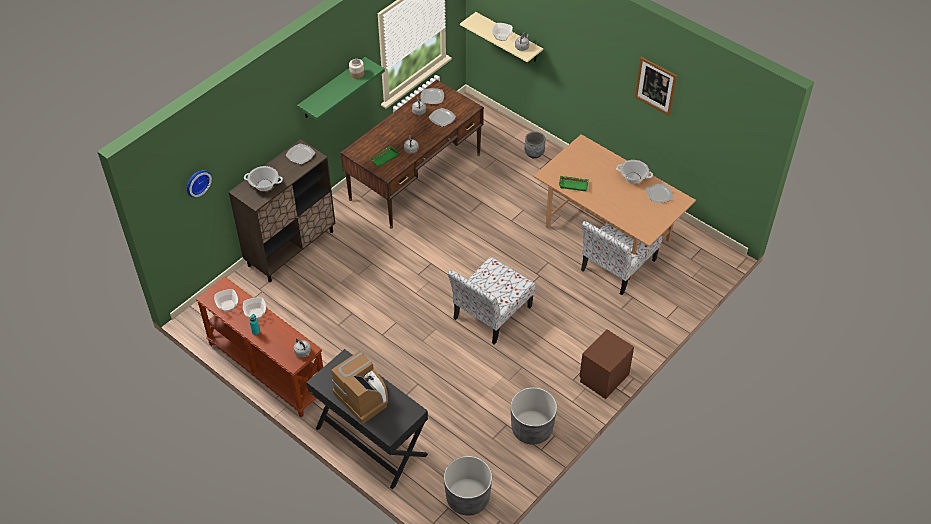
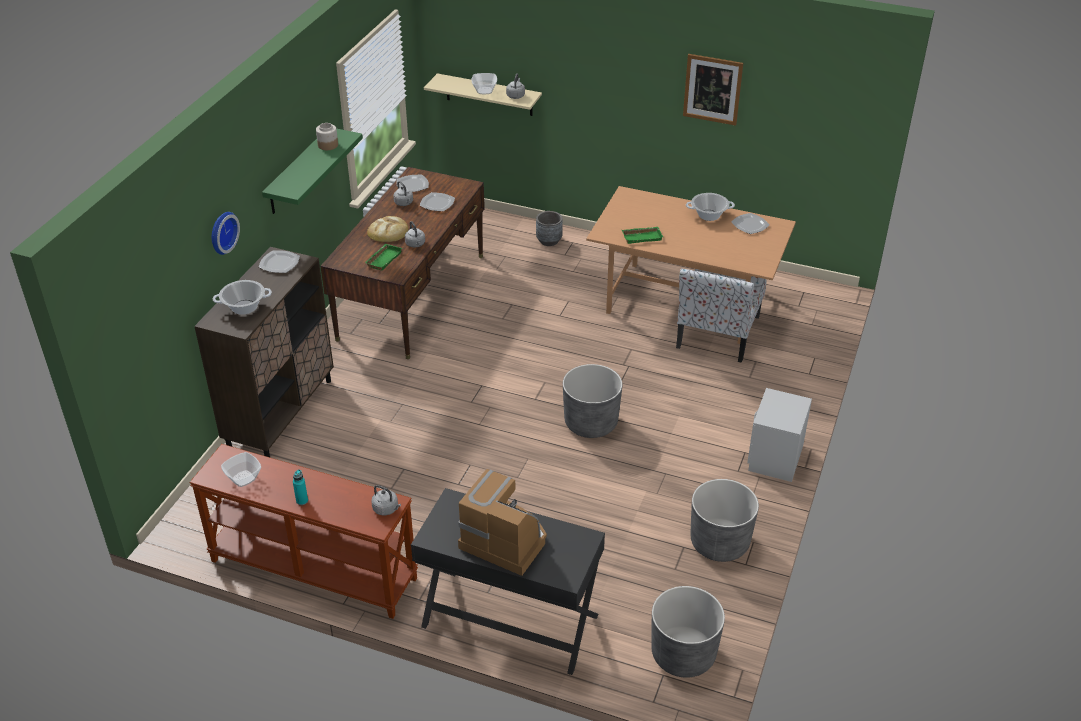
camera: 20 degrees left, 10 degrees down
wall clock [187,170,212,197] -> wall clock moved to [212,212,240,255]
bowl [243,297,266,319] -> none
chair [448,257,536,344] -> grey planter [563,364,622,438]
brown nightstand [579,329,634,399] -> grey nightstand [747,388,812,482]
none -> bread [367,216,408,242]

